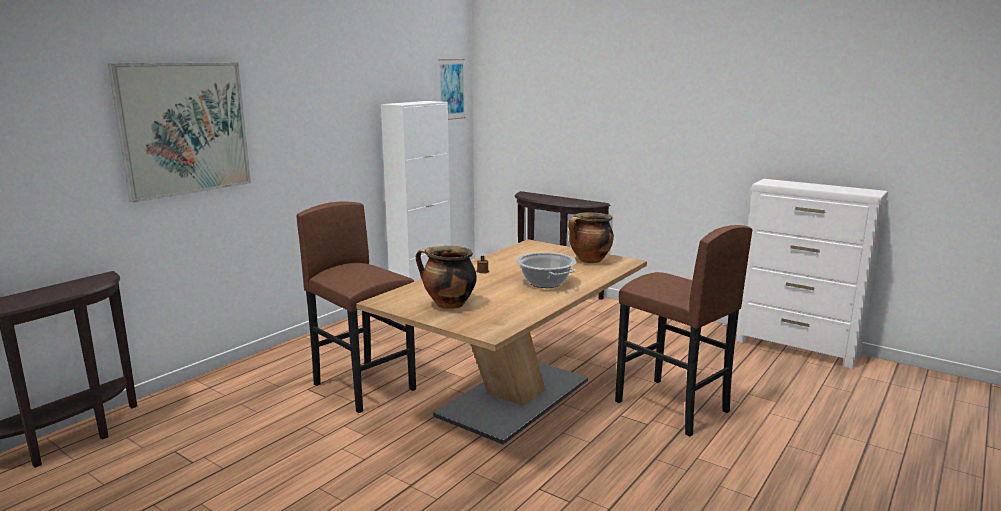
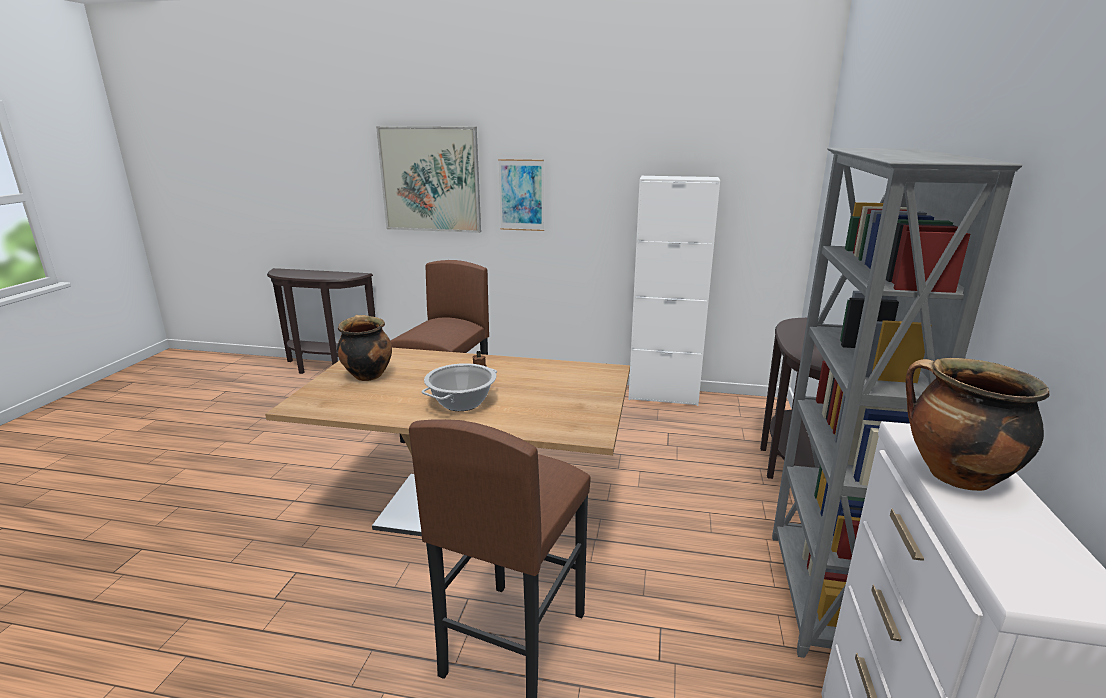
camera: 65 degrees right, 5 degrees up
picture [438,59,465,120] -> picture moved to [498,159,544,231]
cooking pot [568,212,614,263] -> cooking pot moved to [905,358,1049,491]
none -> grey bookcase [772,148,1022,658]

